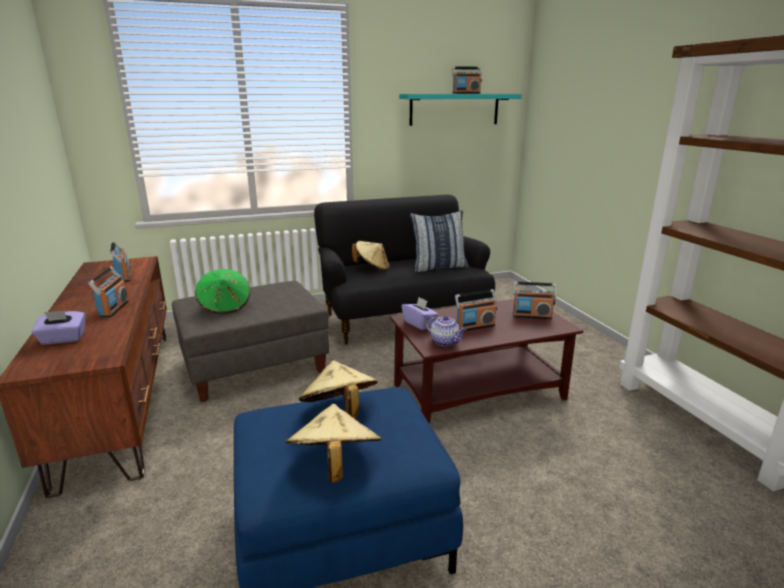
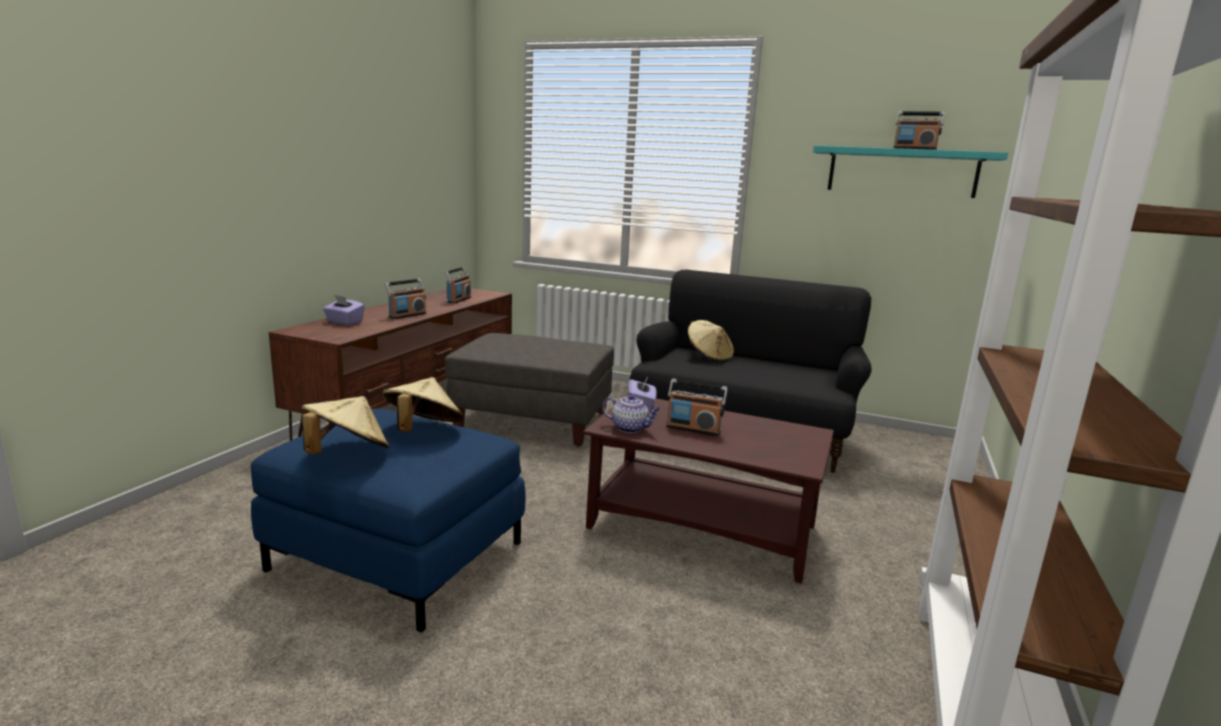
camera: 40 degrees right, 5 degrees down
green hat [195,269,250,314] -> none
pillow [410,210,468,272] -> none
teapot [425,316,466,346] -> teapot turned 60 degrees counterclockwise [602,394,661,433]
radio [513,282,556,319] -> none

